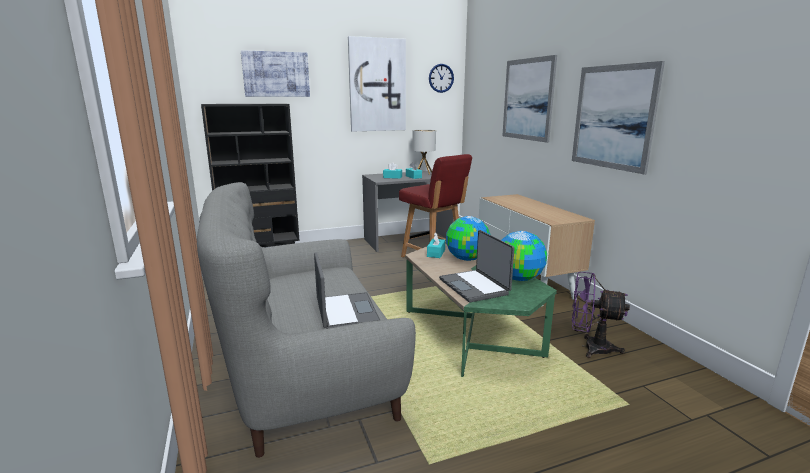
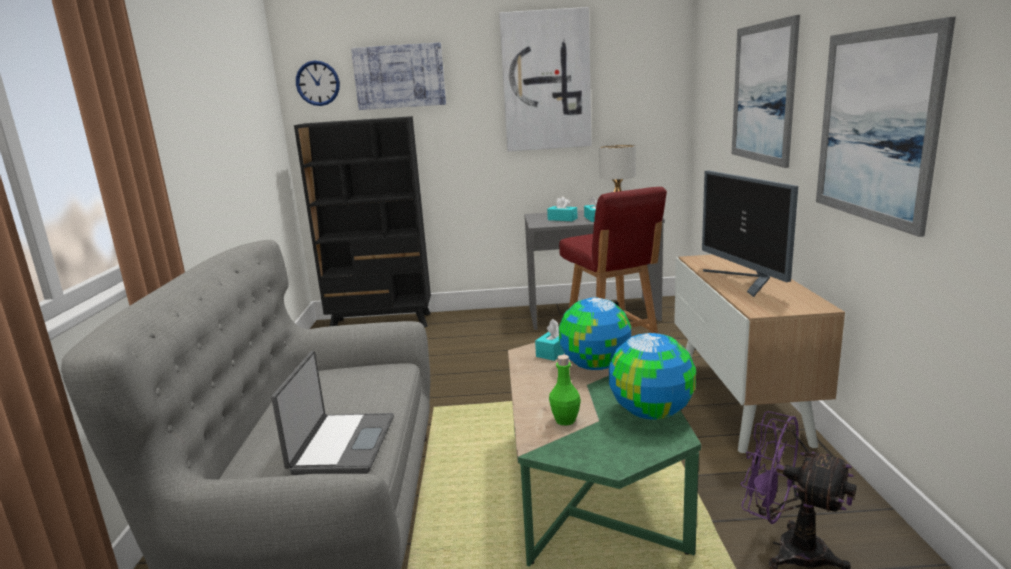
camera: 20 degrees right, 0 degrees up
wall clock [429,64,454,93] -> wall clock moved to [296,60,340,106]
laptop [439,230,515,302] -> green bottle [549,355,581,426]
none -> monitor [702,170,798,297]

